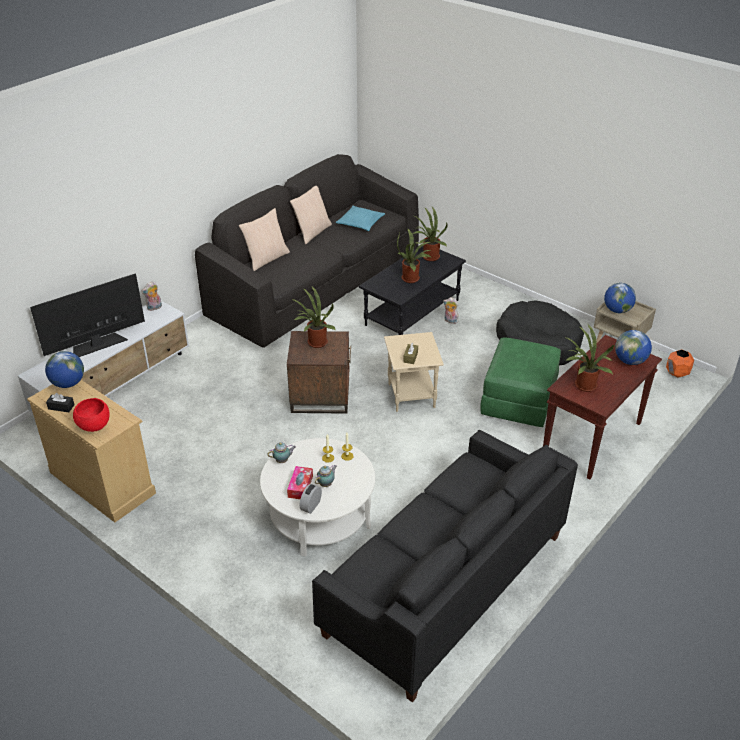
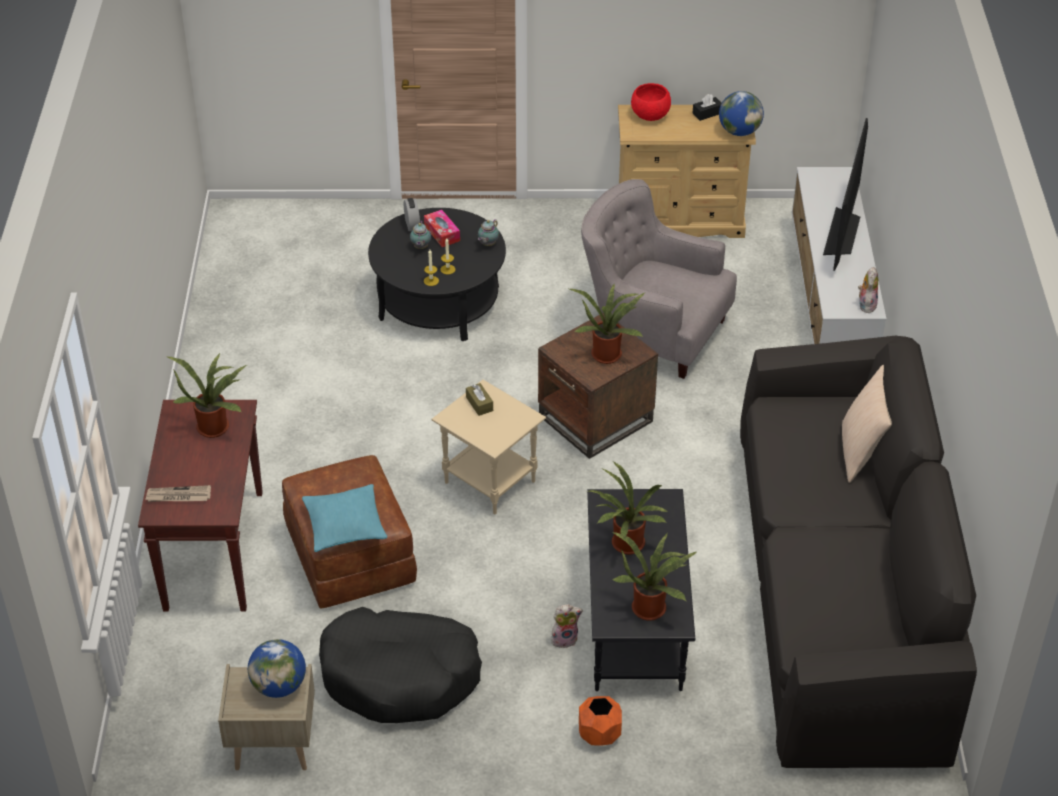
camera: 140 degrees right, 5 degrees up
white coffee table [260,438,375,557] -> black coffee table [368,208,506,341]
beige pillow [290,186,332,244] -> none
black sofa [312,430,578,702] -> none
turquoise pillow [336,206,385,231] -> turquoise pillow moved to [302,484,387,552]
green ottoman [480,337,561,427] -> brown ottoman [282,455,417,609]
globe [615,330,652,365] -> newspaper [145,485,211,502]
orange planter [666,349,694,378] -> orange planter moved to [579,696,622,746]
none -> grey armchair [581,179,737,379]

